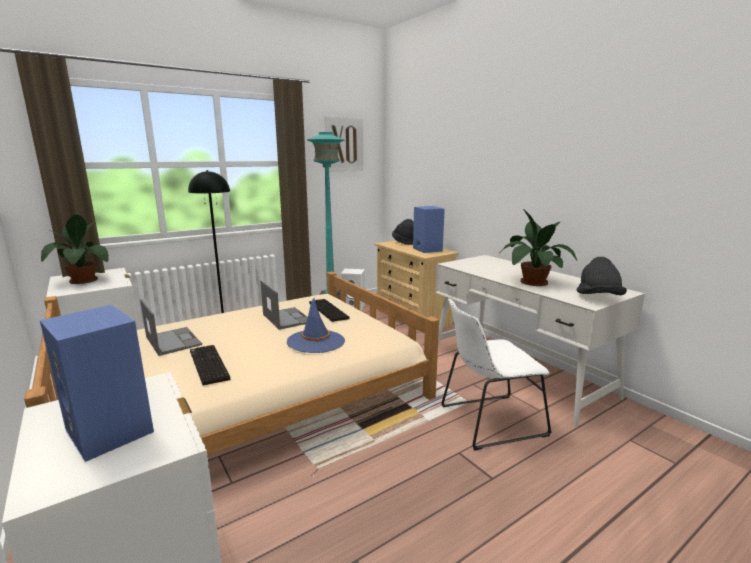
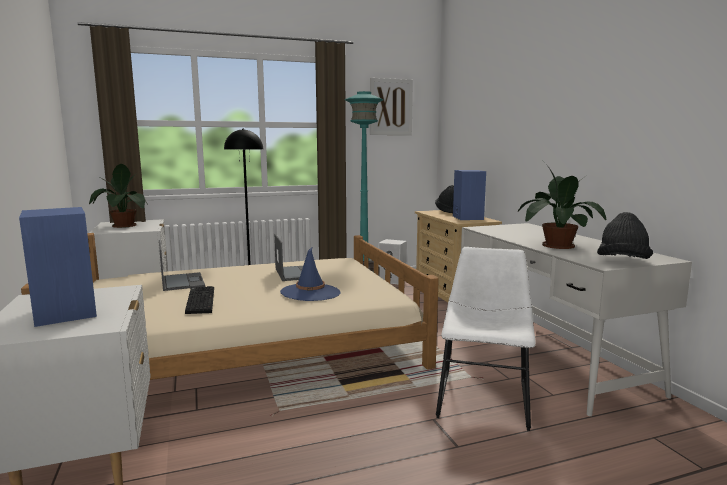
camera: 15 degrees right, 5 degrees down
keyboard [309,299,350,322] -> none
white chair [441,298,552,450] -> white chair turned 105 degrees clockwise [436,247,536,431]

